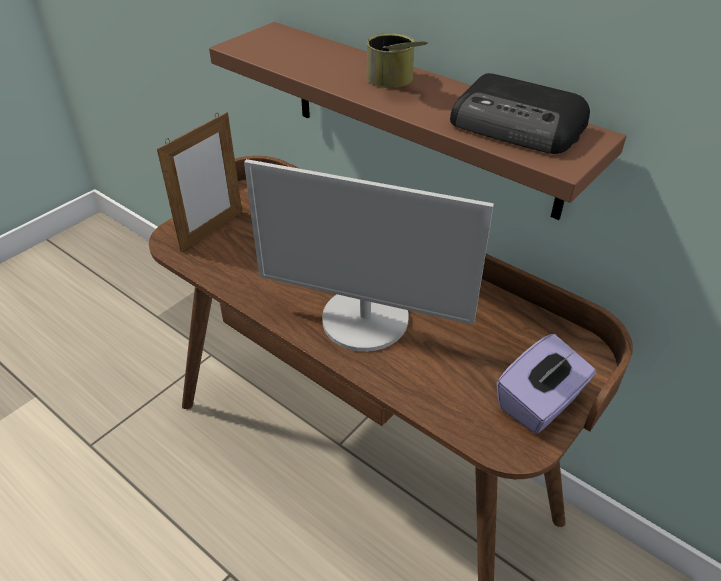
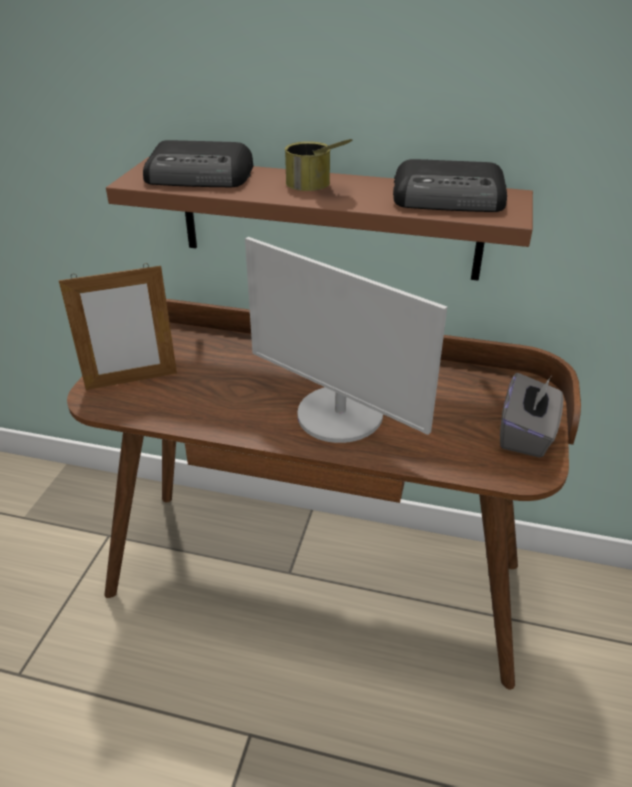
camera: 25 degrees left, 5 degrees down
picture frame [157,112,242,252] -> picture frame turned 60 degrees clockwise [59,263,177,390]
monitor [244,159,494,352] -> monitor turned 45 degrees clockwise [245,237,447,443]
purple tissue box [496,334,596,434] -> grey tissue box [500,373,564,458]
none -> radio [143,140,253,187]

